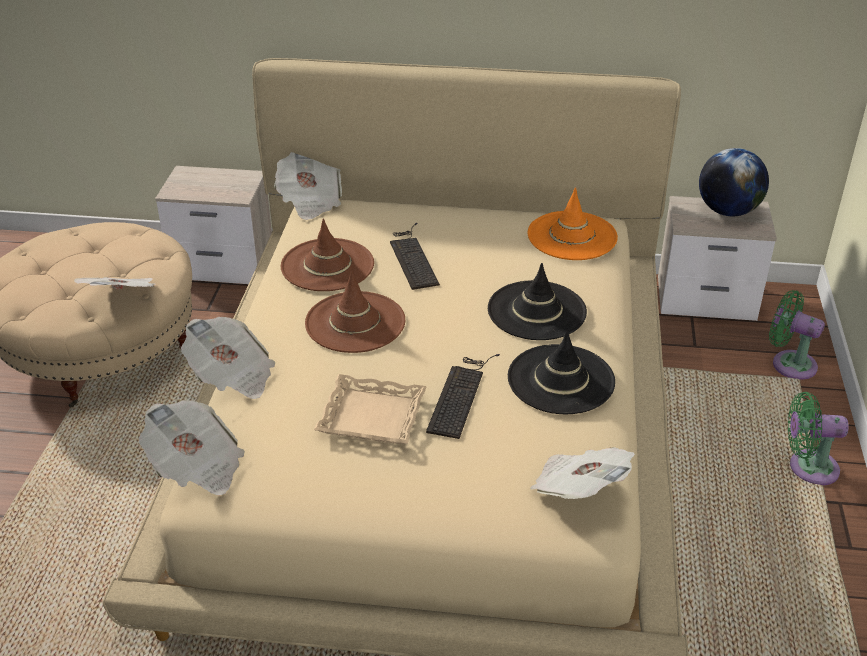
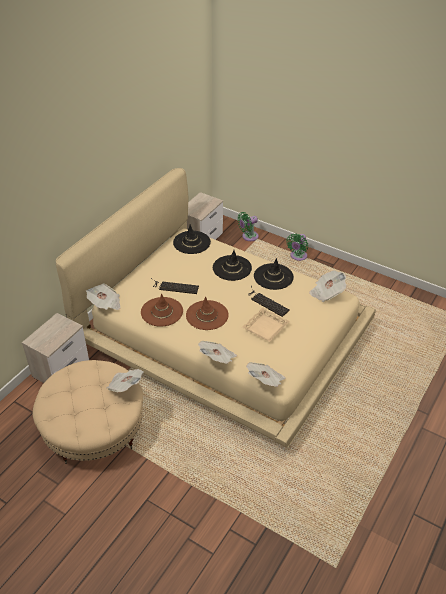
camera: 65 degrees left, 5 degrees up
orange hat [528,187,618,260] -> black hat [173,224,211,254]
globe [699,148,769,216] -> none

